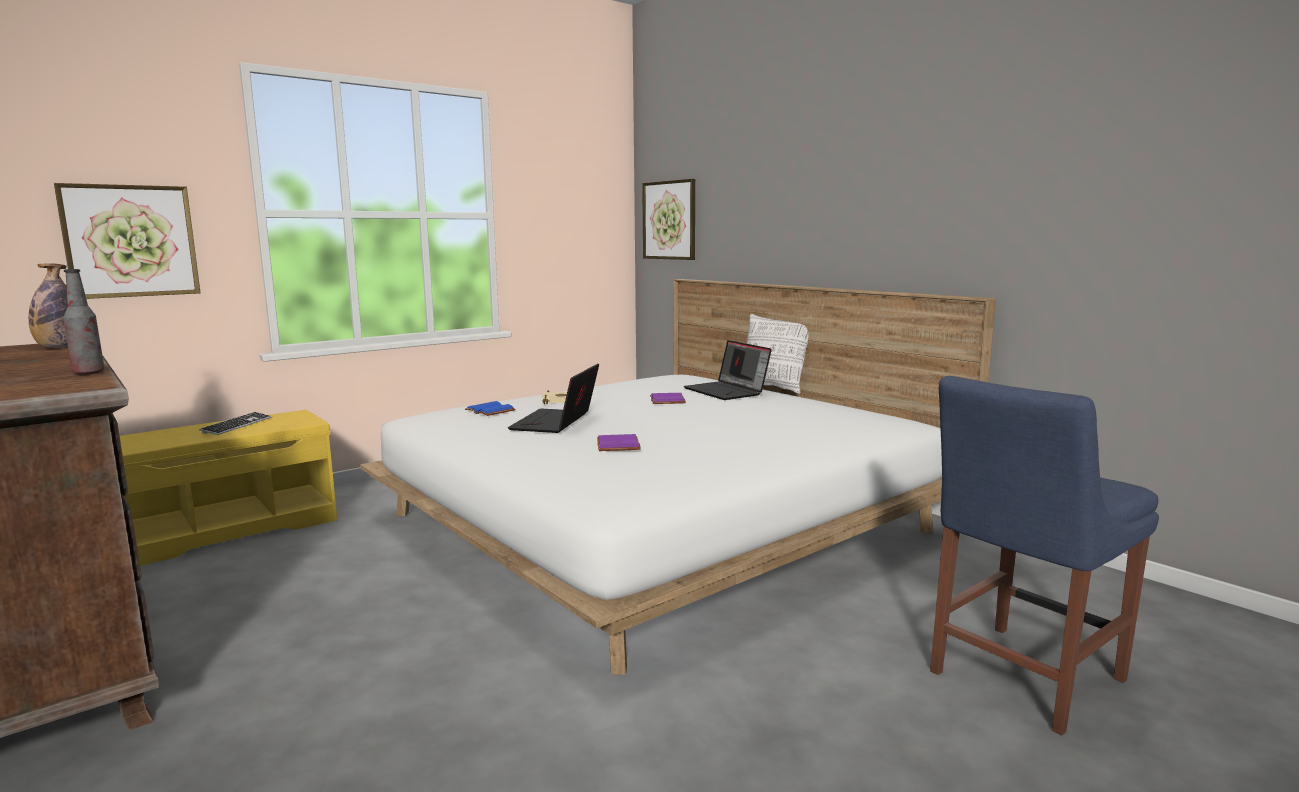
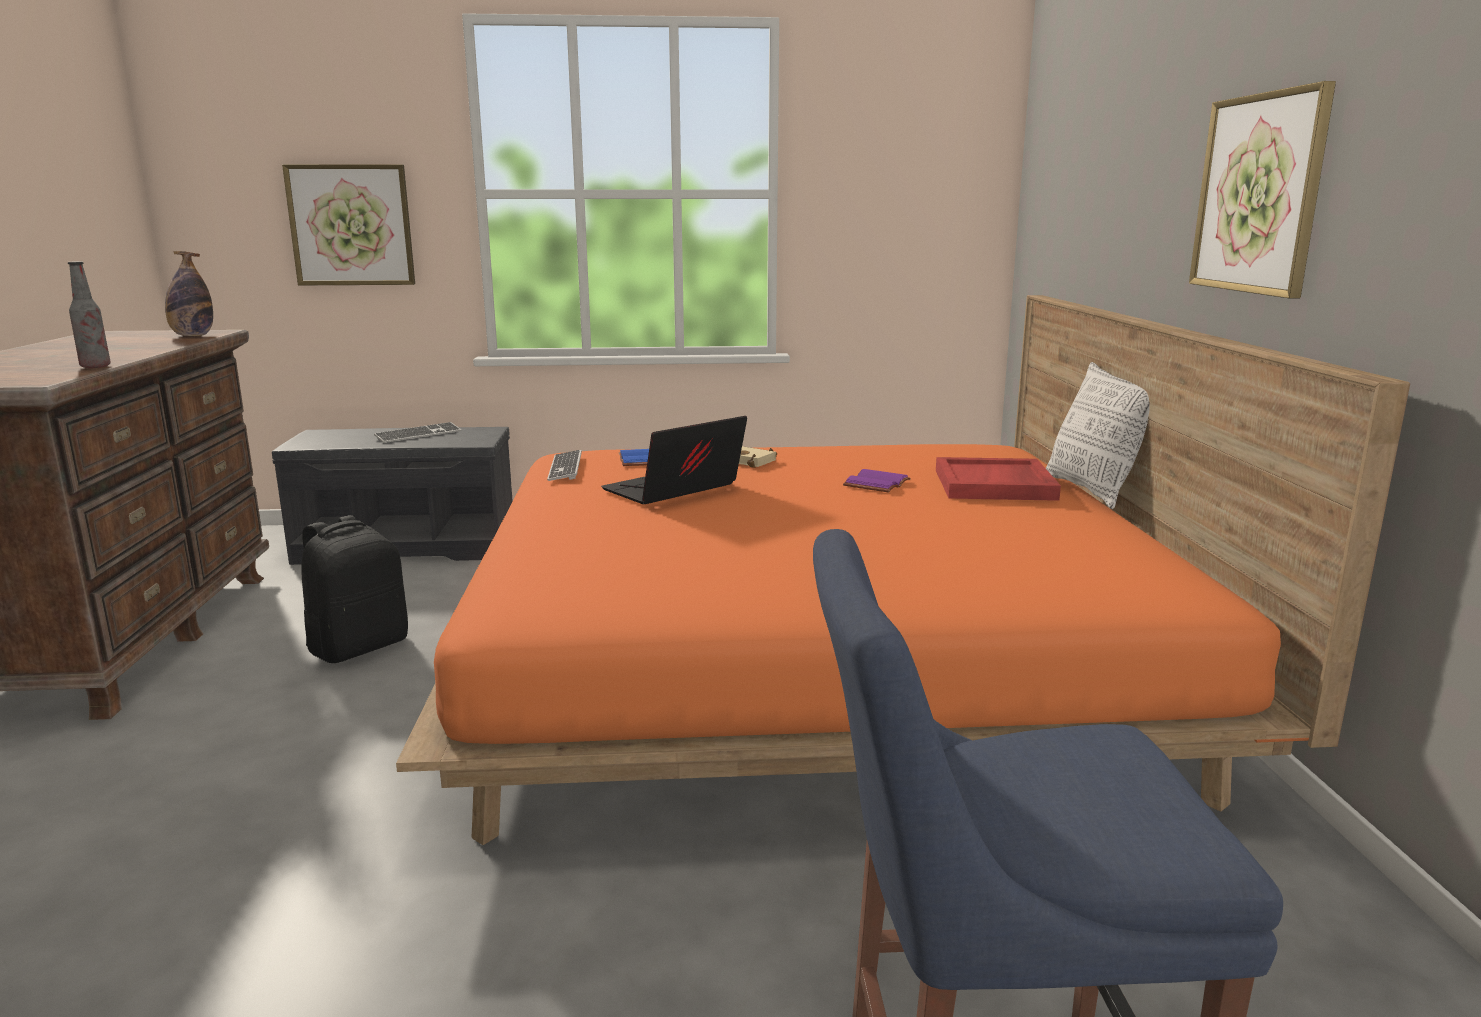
camera: 35 degrees right, 5 degrees up
yellow bench [120,410,337,566] -> grey bench [272,427,513,565]
white bed [360,279,996,675] -> orange bed [396,295,1410,845]
purple book [597,434,641,451] -> none
picture [642,179,695,260] -> picture moved to [1189,81,1336,299]
laptop [684,340,772,400] -> red tray [936,457,1061,501]
none -> black backpack [301,515,408,663]
none -> keyboard [547,450,582,481]

